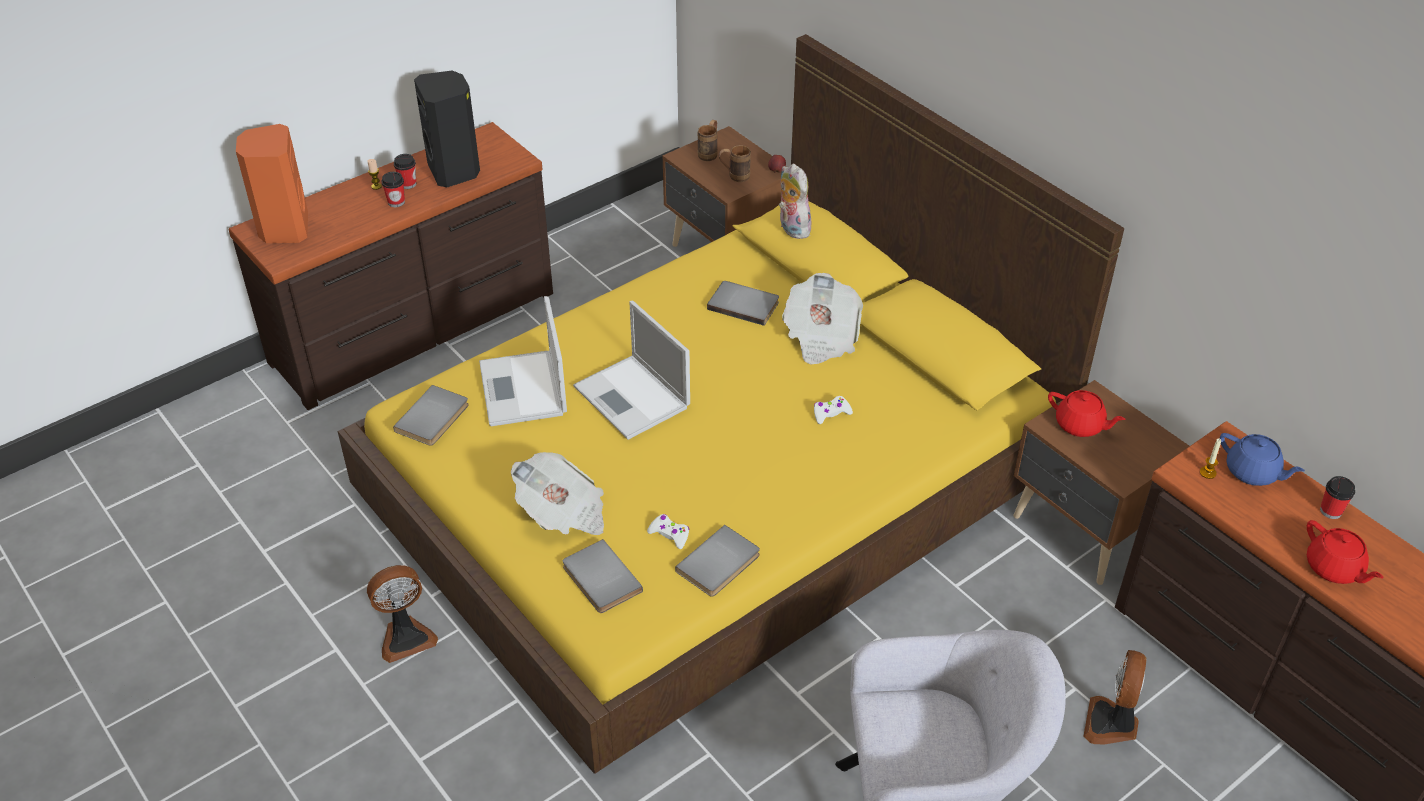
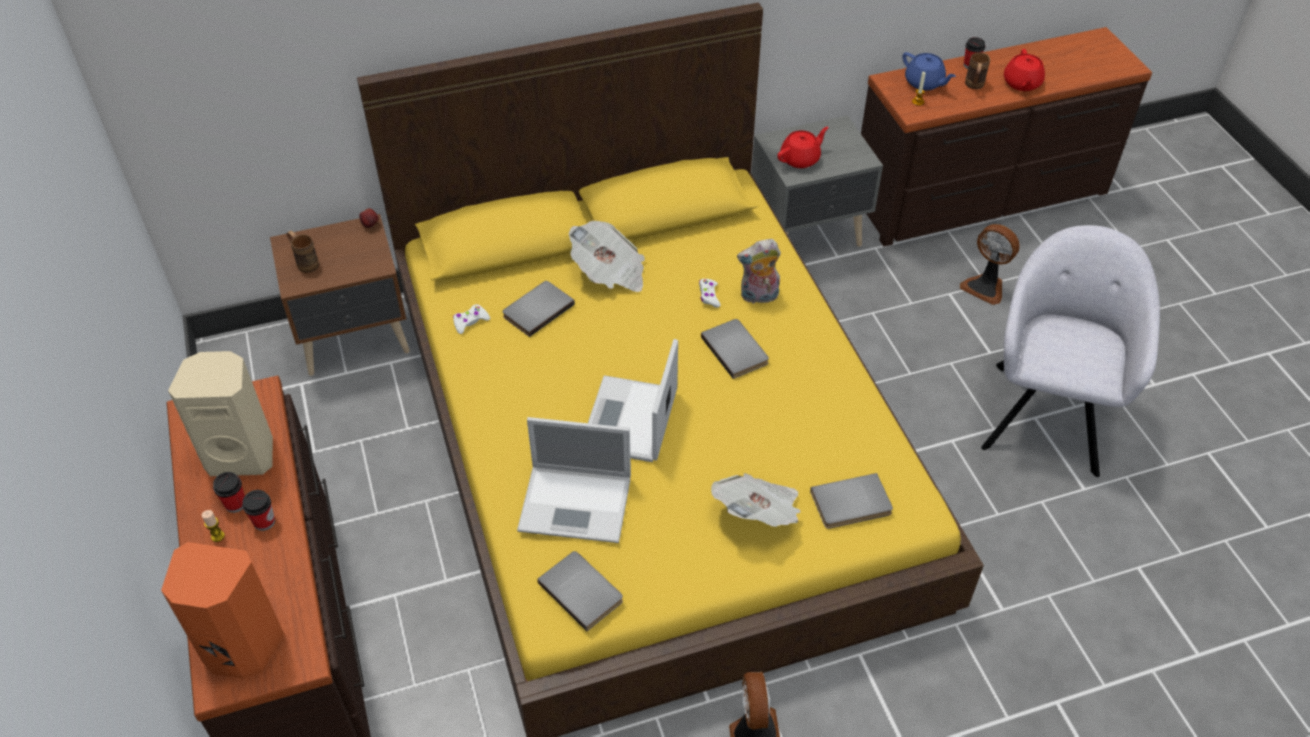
camera: 70 degrees left, 5 degrees up
black speaker [414,71,480,187] -> beige speaker [168,351,273,476]
laptop [573,301,690,440] -> laptop turned 120 degrees clockwise [588,339,678,462]
white game controller [647,514,689,549] -> white game controller moved to [453,304,490,334]
grey book [675,525,760,597] -> grey book moved to [701,319,769,379]
brown mug [719,145,751,182] -> brown mug moved to [965,52,990,89]
plush toy [779,164,811,239] -> plush toy moved to [737,239,781,304]
brown nightstand [1013,380,1189,585] -> grey nightstand [752,115,883,247]
blue teapot [1220,433,1305,486] -> blue teapot turned 75 degrees clockwise [902,52,956,91]
red teapot [1307,520,1384,584] -> red teapot turned 105 degrees clockwise [1004,49,1045,91]

